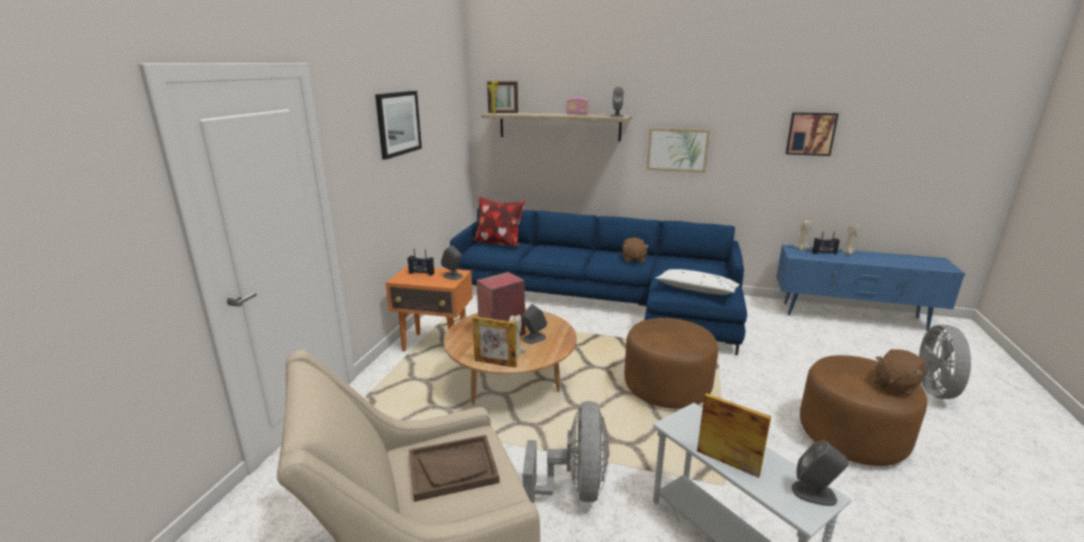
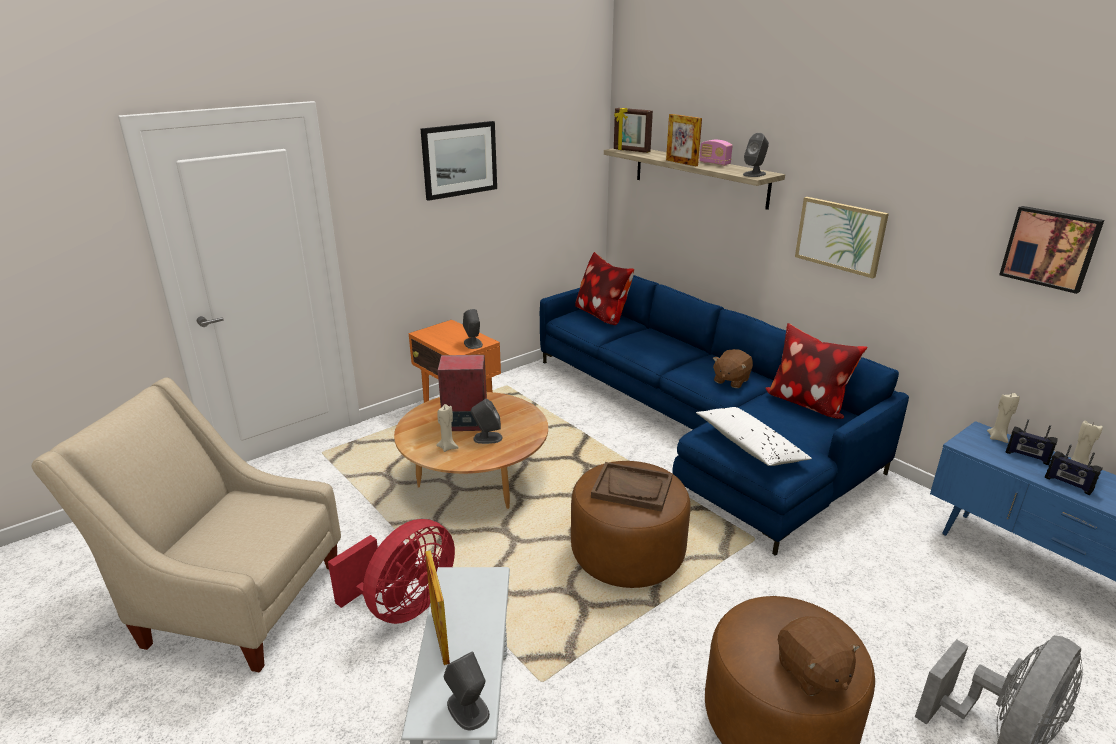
camera: 35 degrees right, 5 degrees up
radio [407,249,435,276] -> radio moved to [1045,444,1103,495]
brown tray [409,435,500,502] -> brown tray moved to [591,462,673,512]
picture frame [472,316,517,368] -> picture frame moved to [666,114,702,166]
grey fan [523,401,609,504] -> red fan [328,519,455,624]
brown plush toy [874,349,925,397] -> brown plush toy turned 105 degrees counterclockwise [778,616,860,696]
none -> pillow [765,323,868,419]

